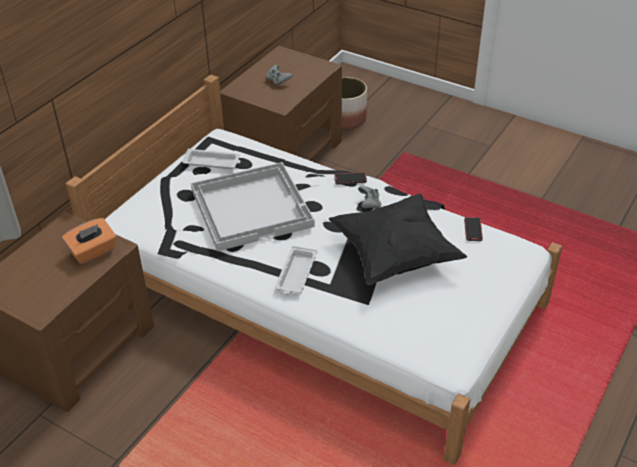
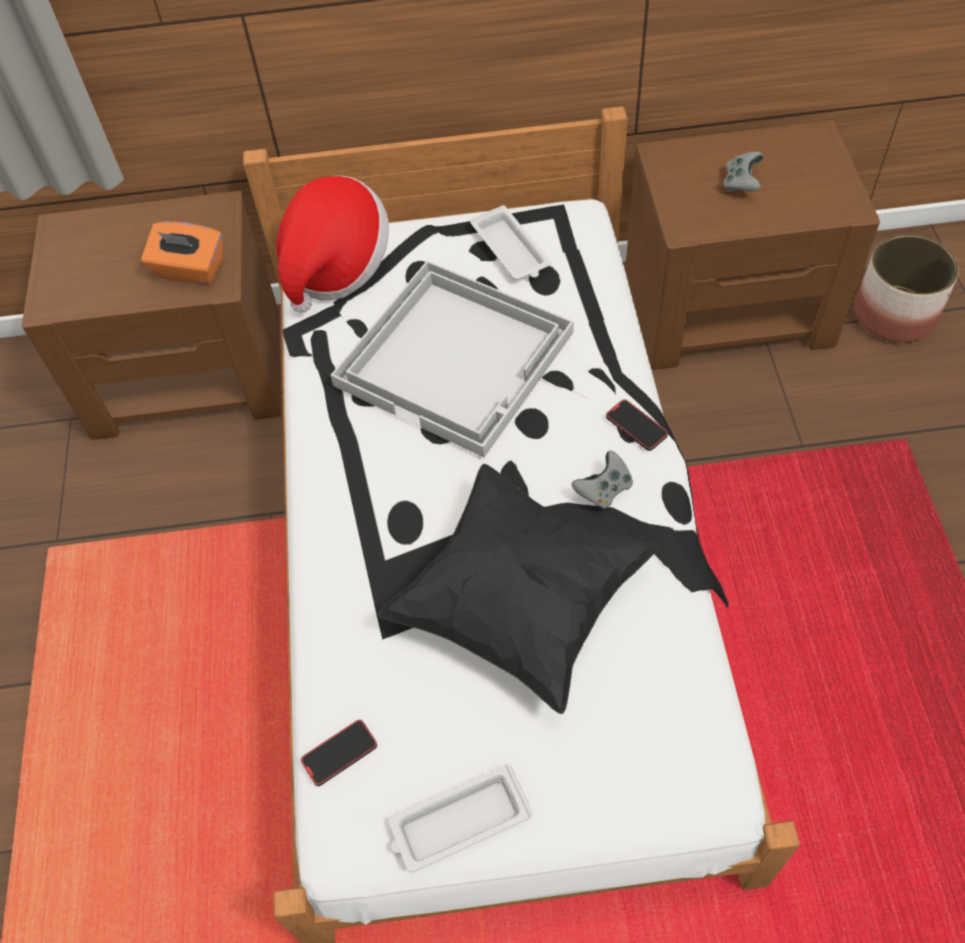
camera: 55 degrees right, 15 degrees up
white tray [275,246,317,294] -> white tray moved to [389,764,532,872]
phone [464,217,483,241] -> phone moved to [301,720,377,786]
none -> hat [276,175,389,313]

